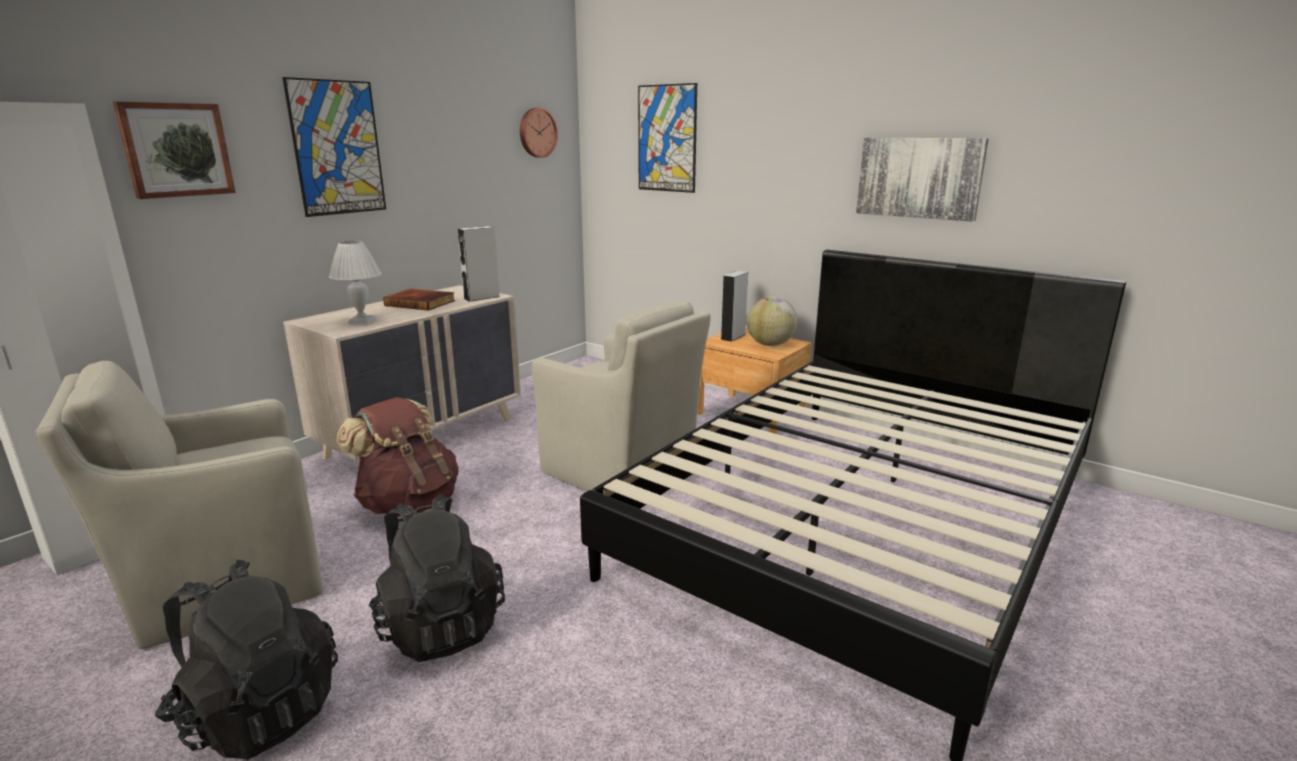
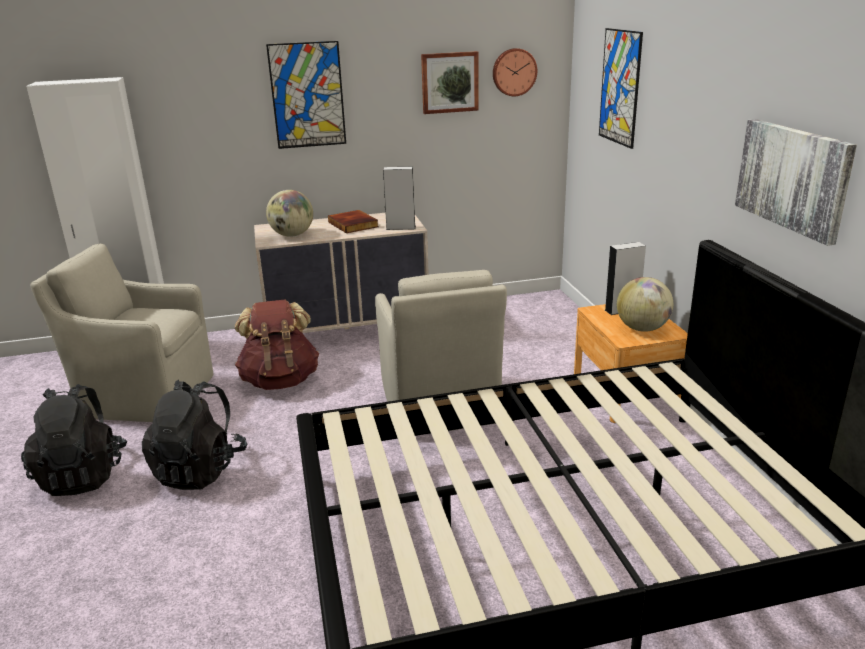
camera: 40 degrees right, 5 degrees up
picture [113,101,236,199] -> picture moved to [421,51,479,114]
white table lamp [329,241,382,324] -> globe [266,190,313,237]

